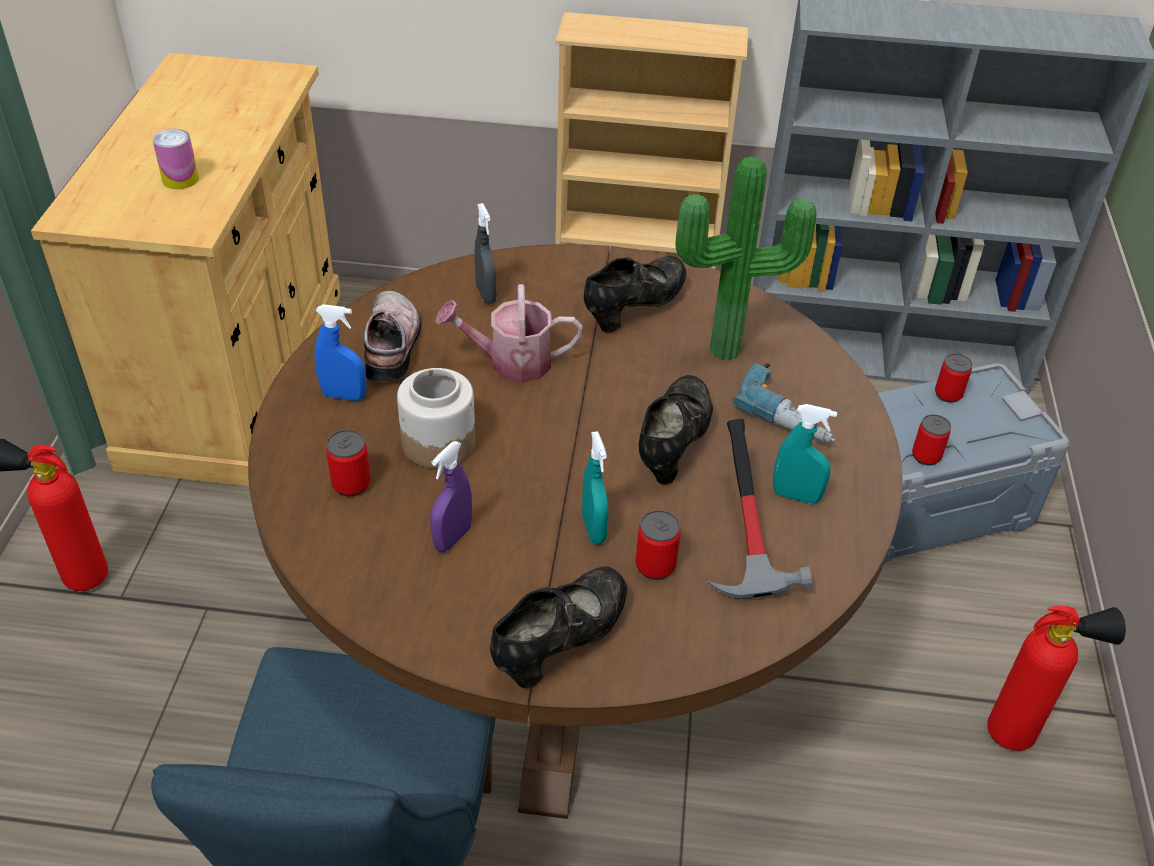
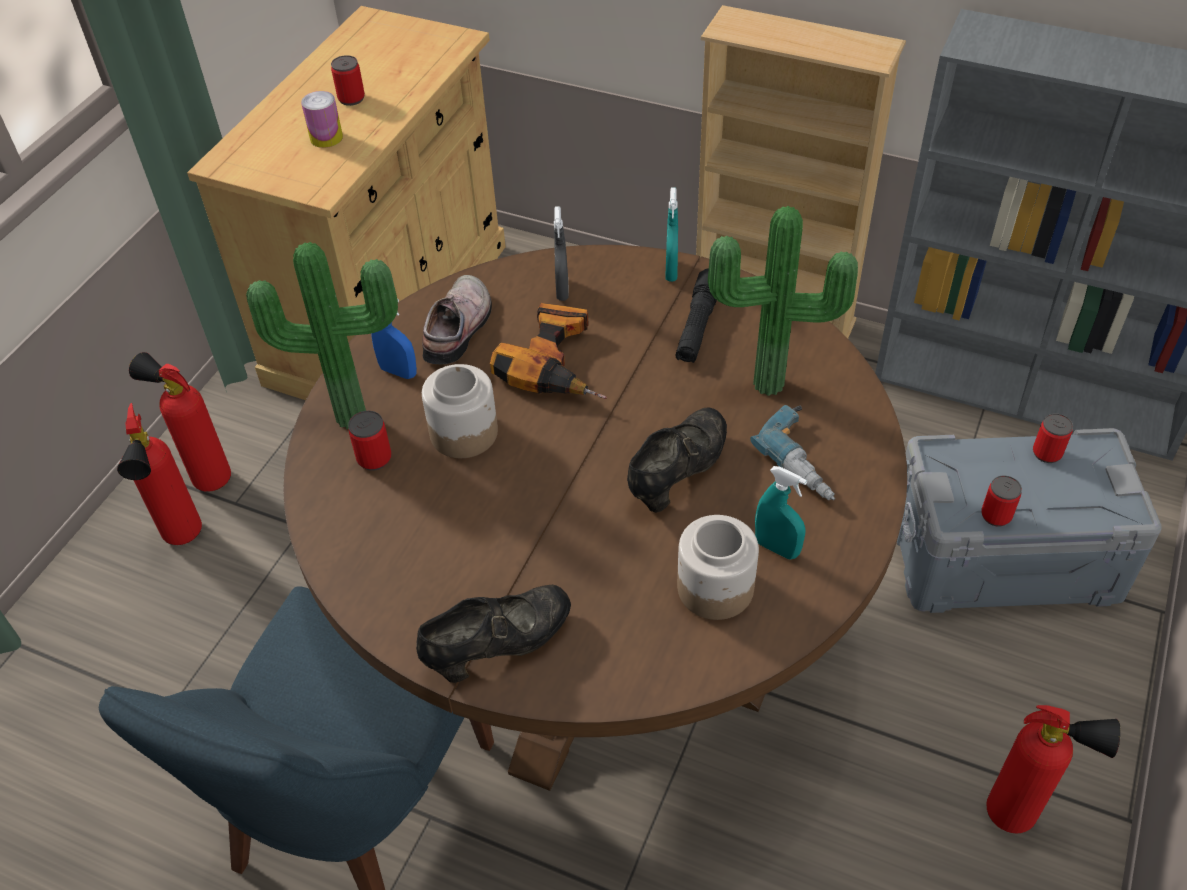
camera: 20 degrees right, 5 degrees up
purple spray bottle [430,441,472,552] -> none
watering can [435,284,582,383] -> power drill [490,303,607,399]
turquoise spray bottle [582,431,608,545] -> turquoise spray bottle moved to [665,188,678,282]
black shoe [584,256,687,333] -> black flashlight [675,269,717,363]
can [635,510,681,580] -> can moved to [331,55,365,106]
hammer [708,419,813,599] -> jar [677,515,759,620]
none -> fire extinguisher [117,403,202,545]
none -> potted plant [246,242,398,429]

